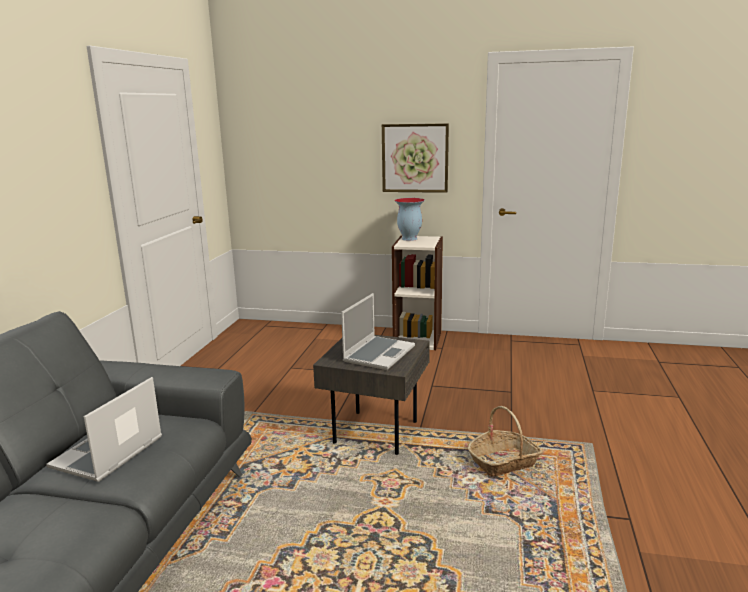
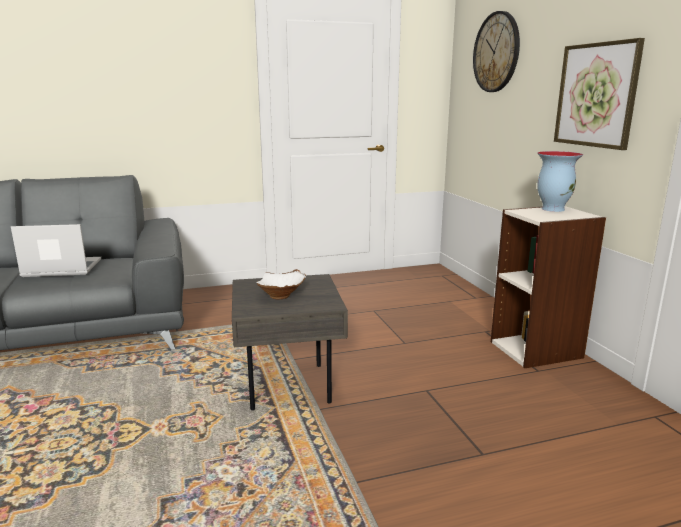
camera: 60 degrees right, 0 degrees up
laptop [341,293,415,370] -> white bowl [256,269,306,299]
basket [468,406,543,477] -> none
none -> wall clock [473,11,520,92]

